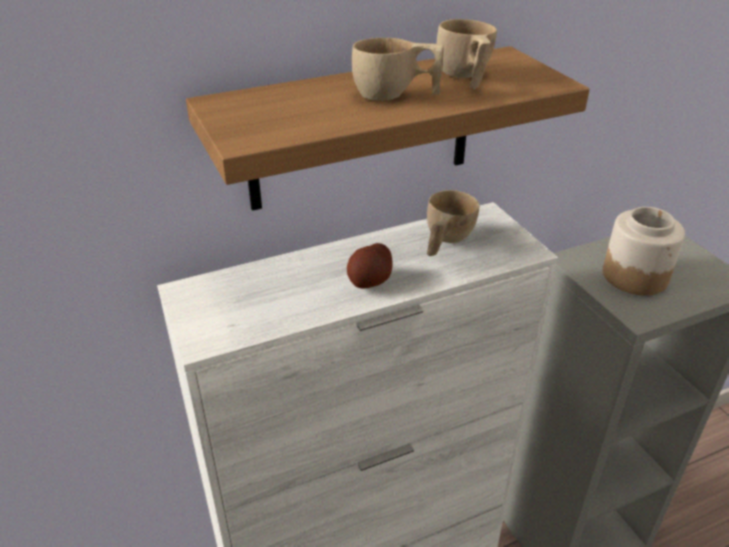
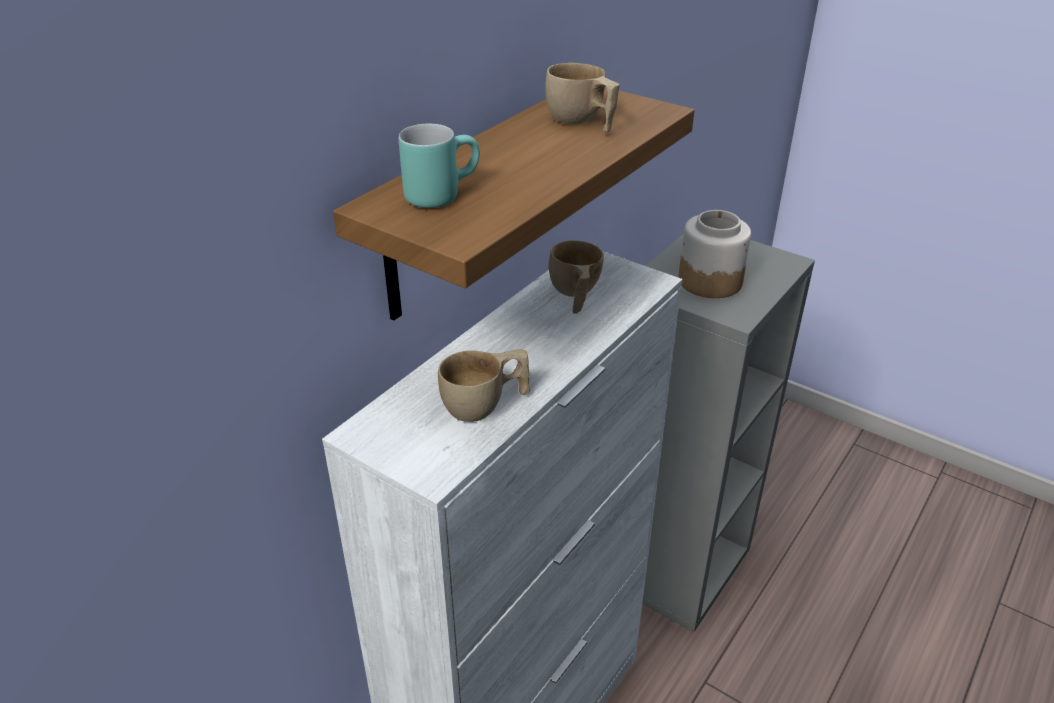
camera: 30 degrees left, 0 degrees up
potato [347,243,393,288] -> none
beige cup [352,38,444,101] -> beige cup moved to [438,349,530,422]
none -> turquoise mug [399,124,480,208]

